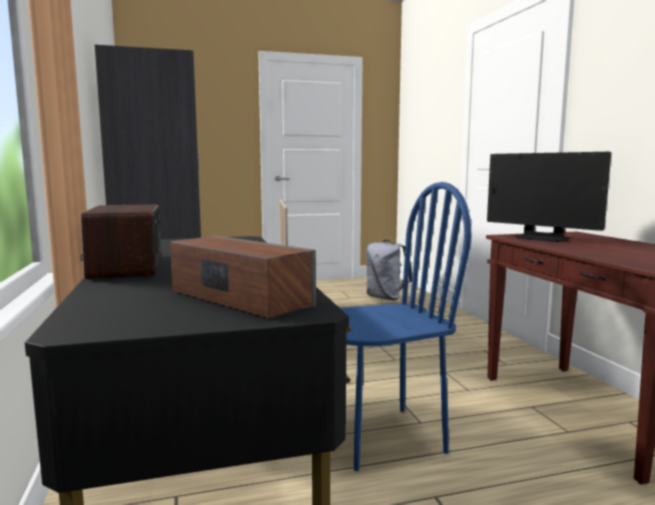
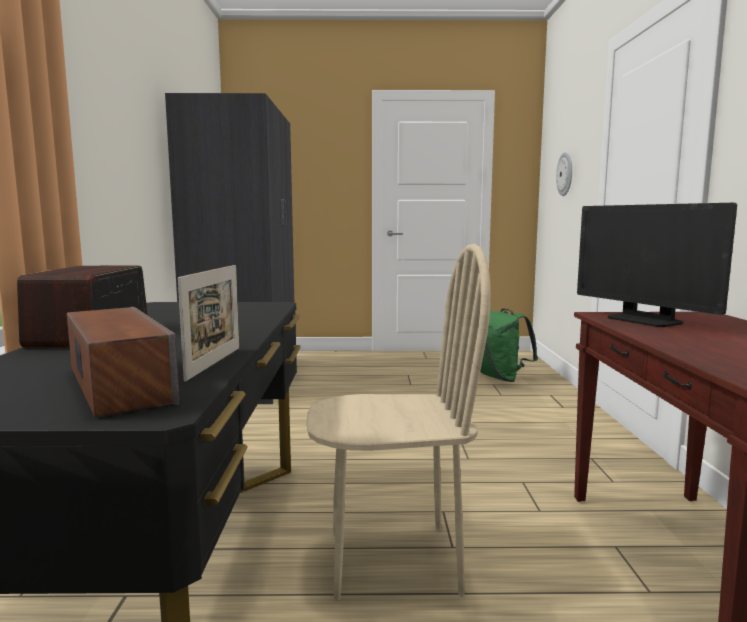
camera: 15 degrees right, 0 degrees up
blue chair [340,182,472,471] -> beige chair [306,244,491,601]
grey backpack [366,240,412,300] -> green backpack [480,309,538,382]
none -> wall clock [556,152,572,196]

